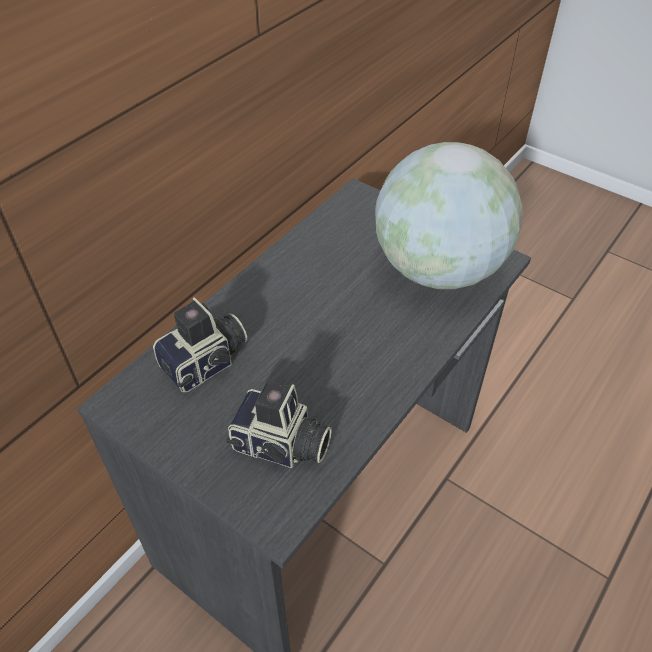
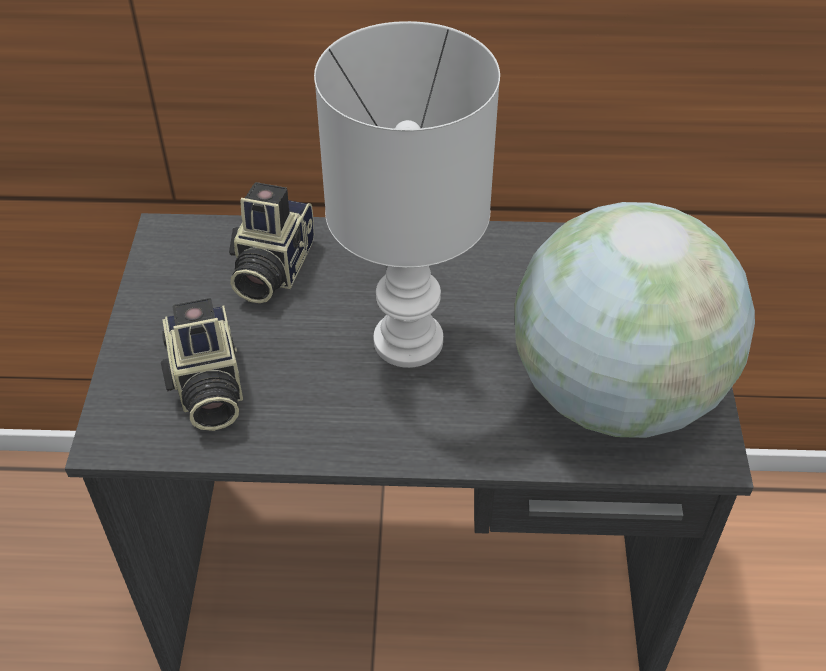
camera: 55 degrees right, 0 degrees up
camera [153,297,247,392] -> camera turned 90 degrees clockwise [229,182,314,303]
none -> white table lamp [314,21,500,368]

